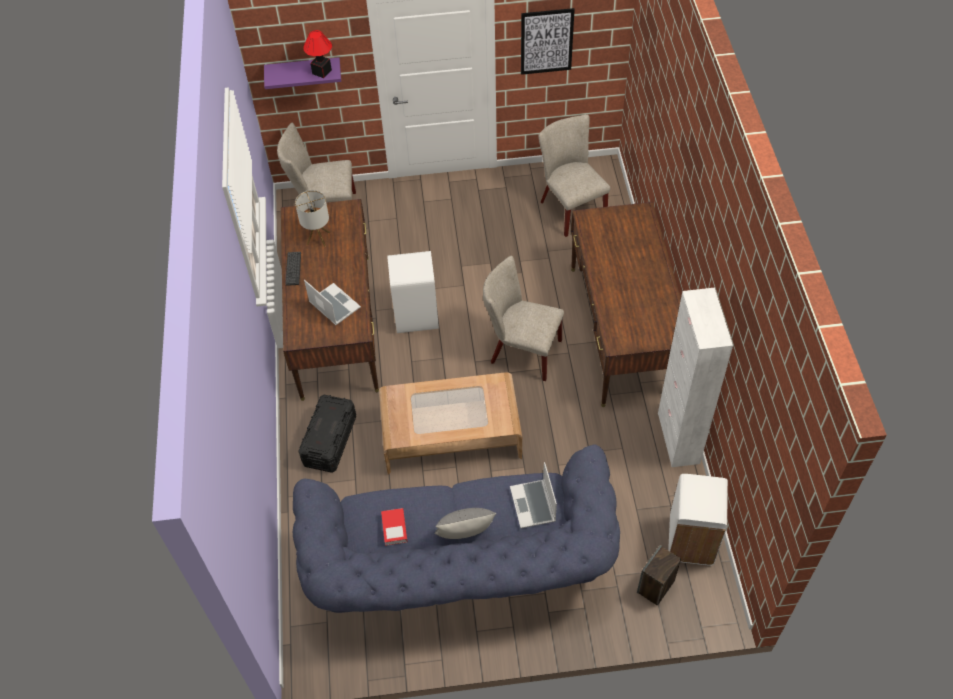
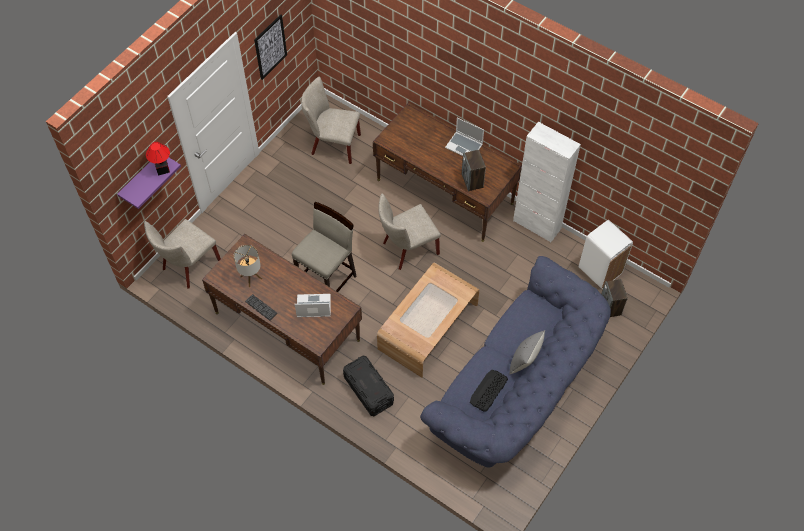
camera: 50 degrees left, 5 degrees up
book [381,508,408,546] -> keyboard [470,370,508,412]
white trash can [387,251,439,333] -> beige stool [292,202,356,292]
laptop [510,462,557,528] -> laptop moved to [445,118,484,156]
none -> speaker [462,150,486,192]

